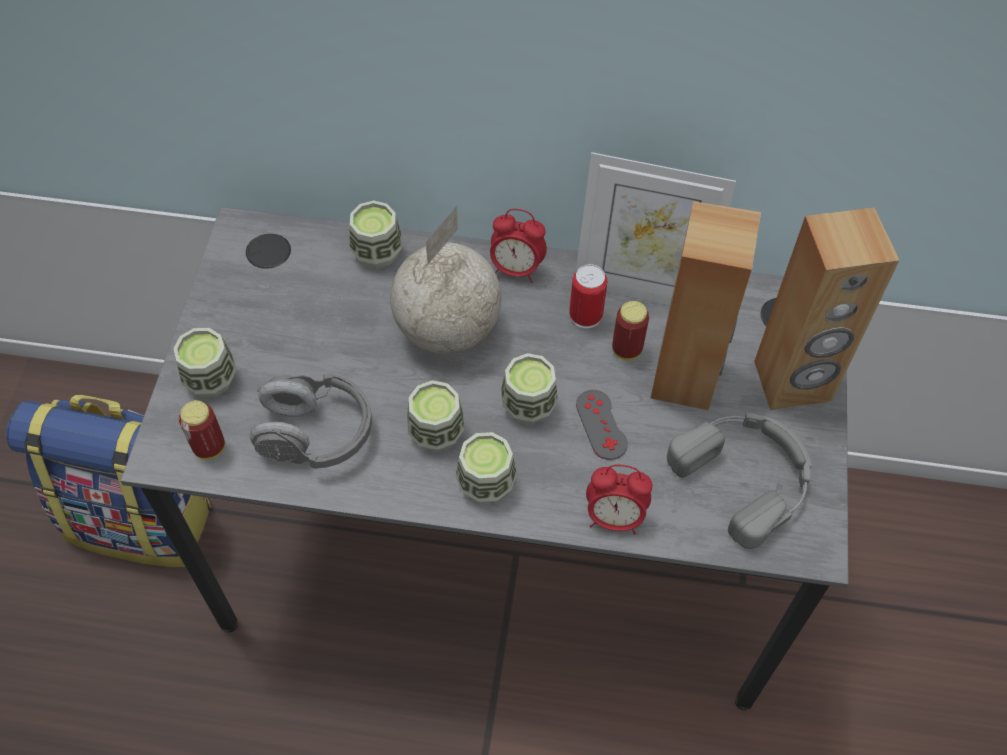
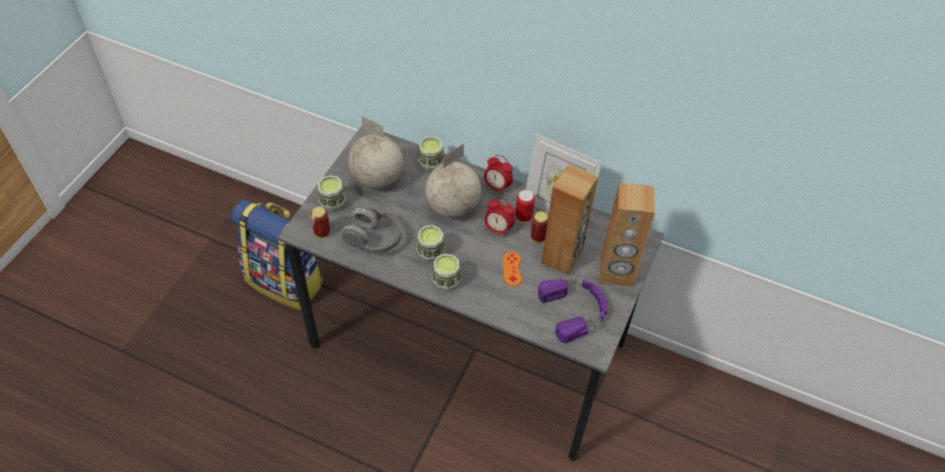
camera: 15 degrees right, 5 degrees down
cup [501,353,558,424] -> none
grey game controller [576,390,628,460] -> orange game controller [503,252,522,286]
alarm clock [586,464,652,535] -> alarm clock moved to [485,197,515,238]
grey headphones [667,413,812,549] -> purple headphones [538,279,608,343]
none -> globe [348,116,403,189]

